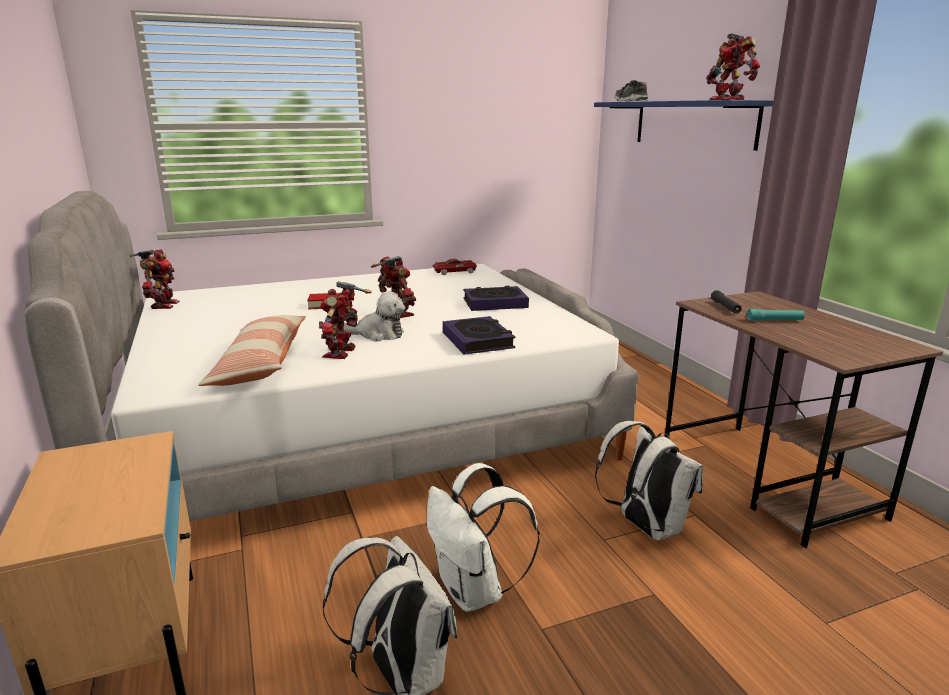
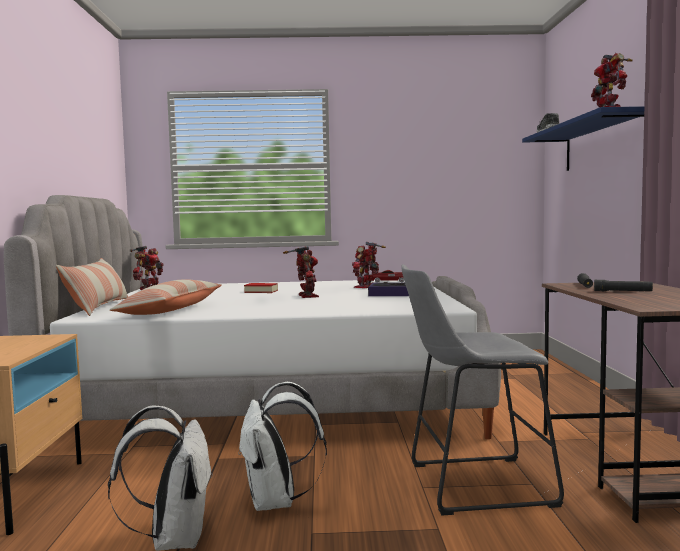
camera: 20 degrees right, 15 degrees down
toy robot [319,281,372,359] -> toy robot moved to [352,242,386,288]
plush toy [343,291,406,341] -> none
book [443,316,515,355] -> none
white backpack [595,421,703,540] -> grey stool [401,264,564,516]
turquoise flashlight [747,309,805,321] -> black flashlight [594,280,653,291]
none -> pillow [56,258,128,316]

